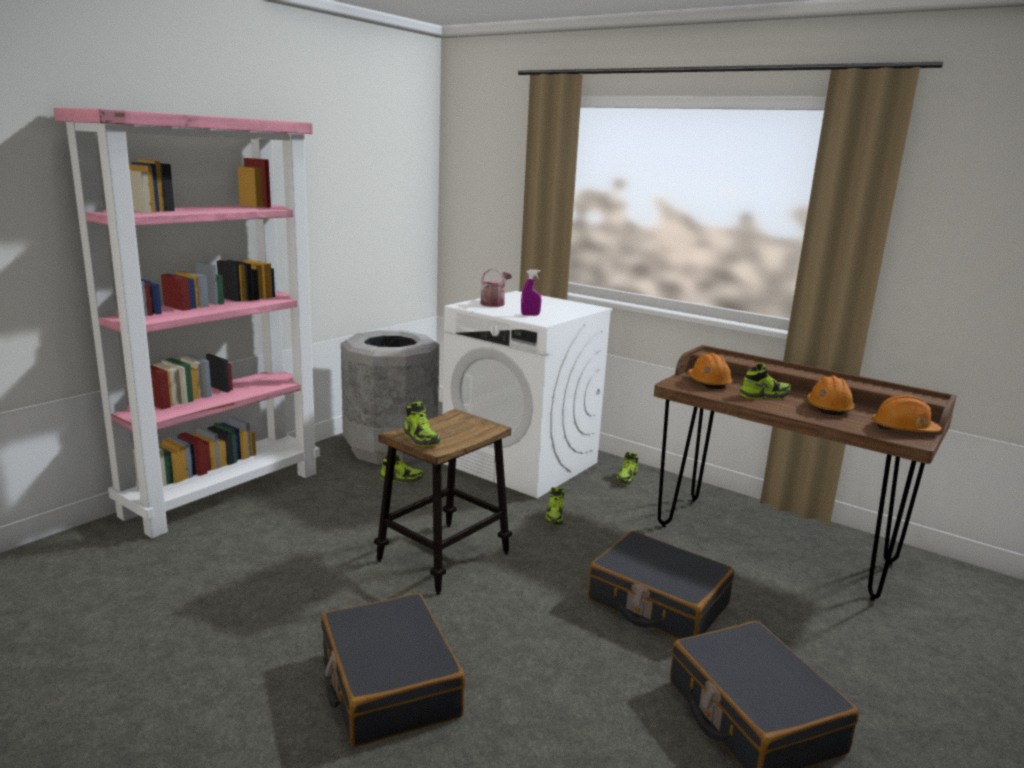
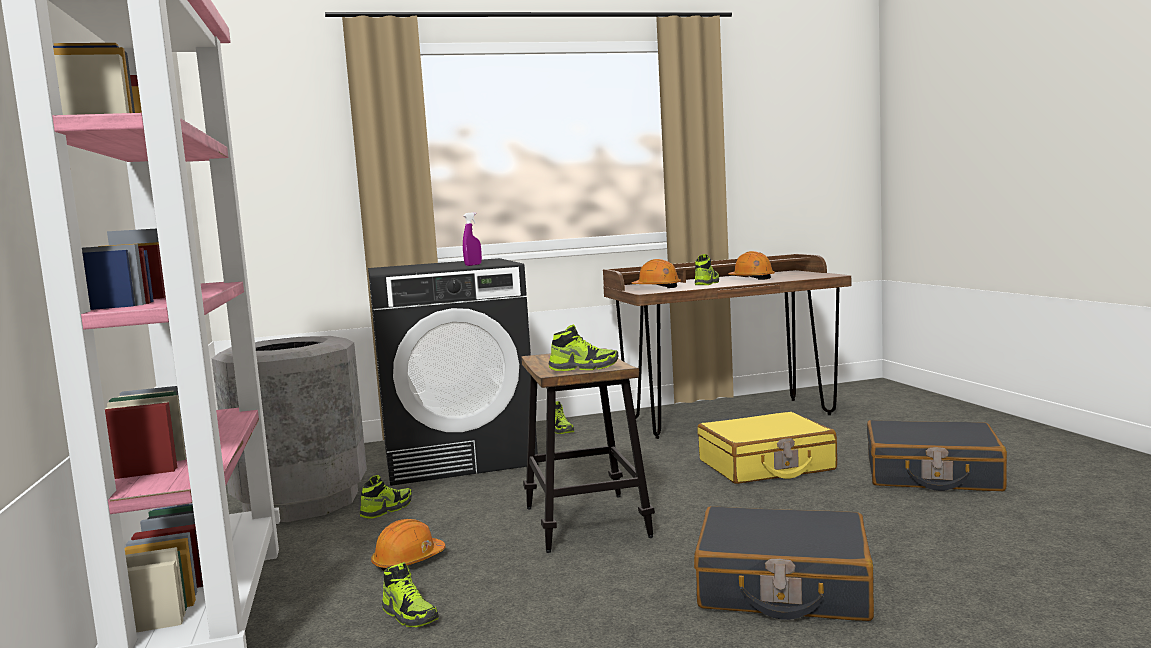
camera: 50 degrees left, 10 degrees down
white washing machine [442,291,613,498] -> black washing machine [368,258,538,486]
watering can [480,269,512,307] -> none
shoe [545,487,564,526] -> shoe moved to [382,562,439,627]
black suitcase [588,531,734,639] -> yellow suitcase [697,412,837,484]
orange hard hat [872,395,942,432] -> orange hard hat moved to [371,519,446,571]

